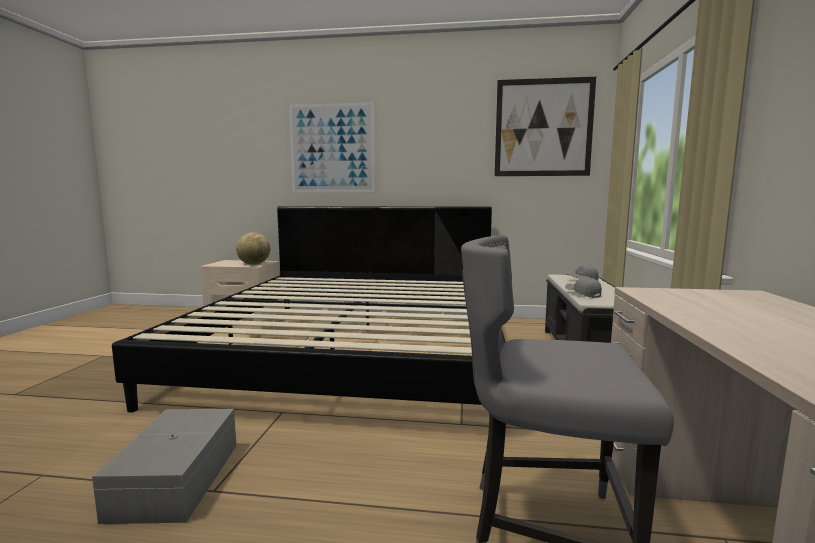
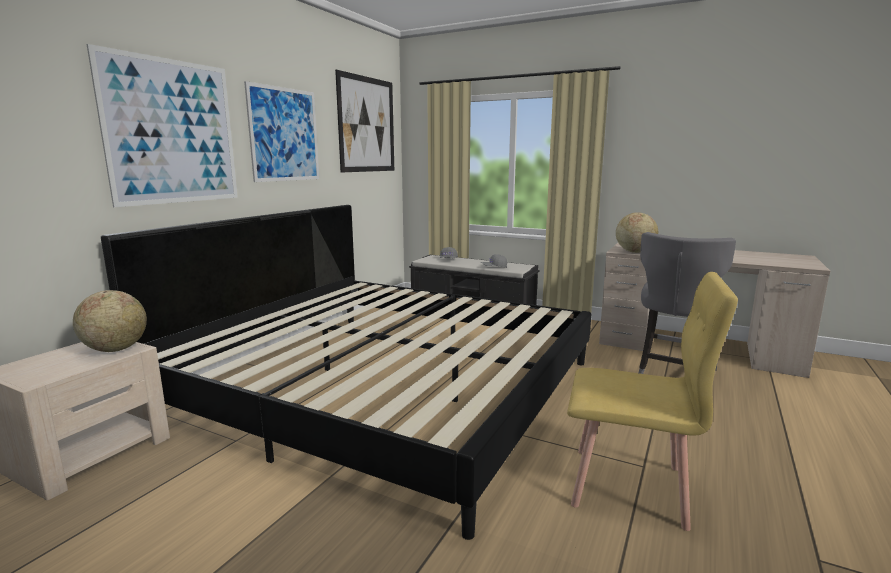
camera: 70 degrees left, 5 degrees up
grey storage box [92,409,237,524] -> yellow chair [567,272,738,531]
none -> picture [244,81,319,182]
none -> globe [616,212,658,253]

